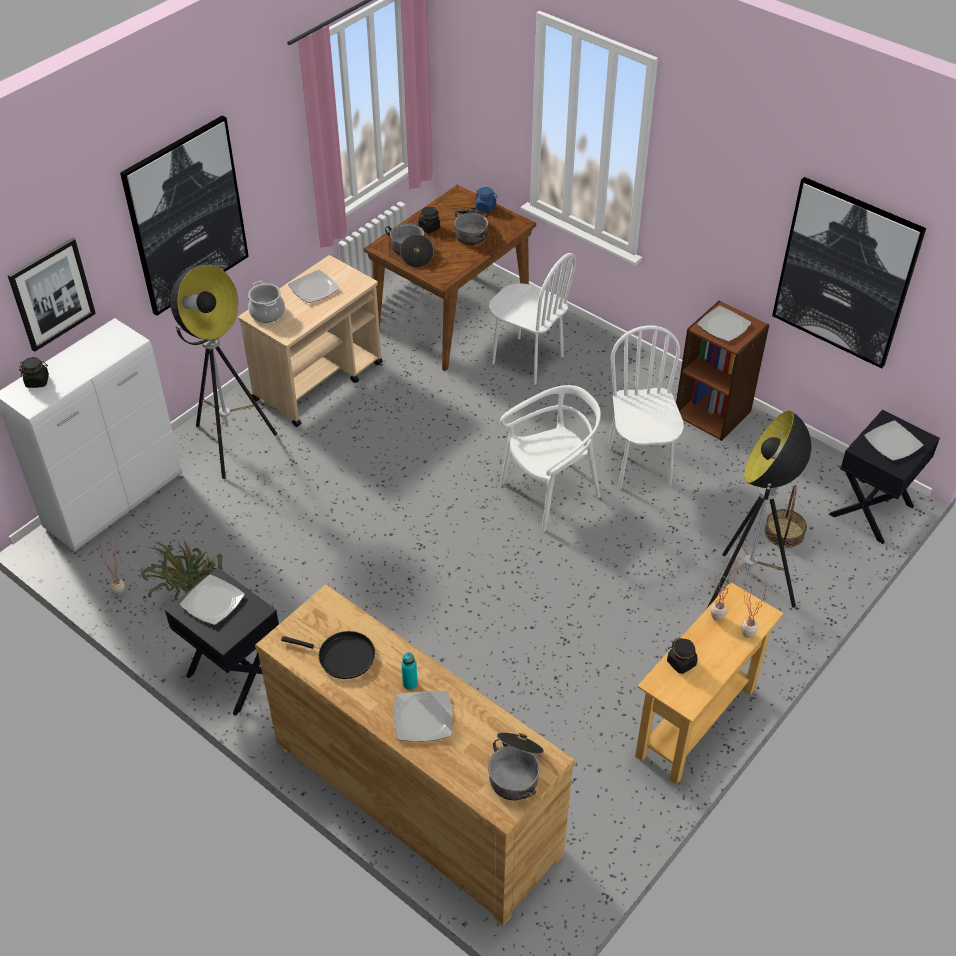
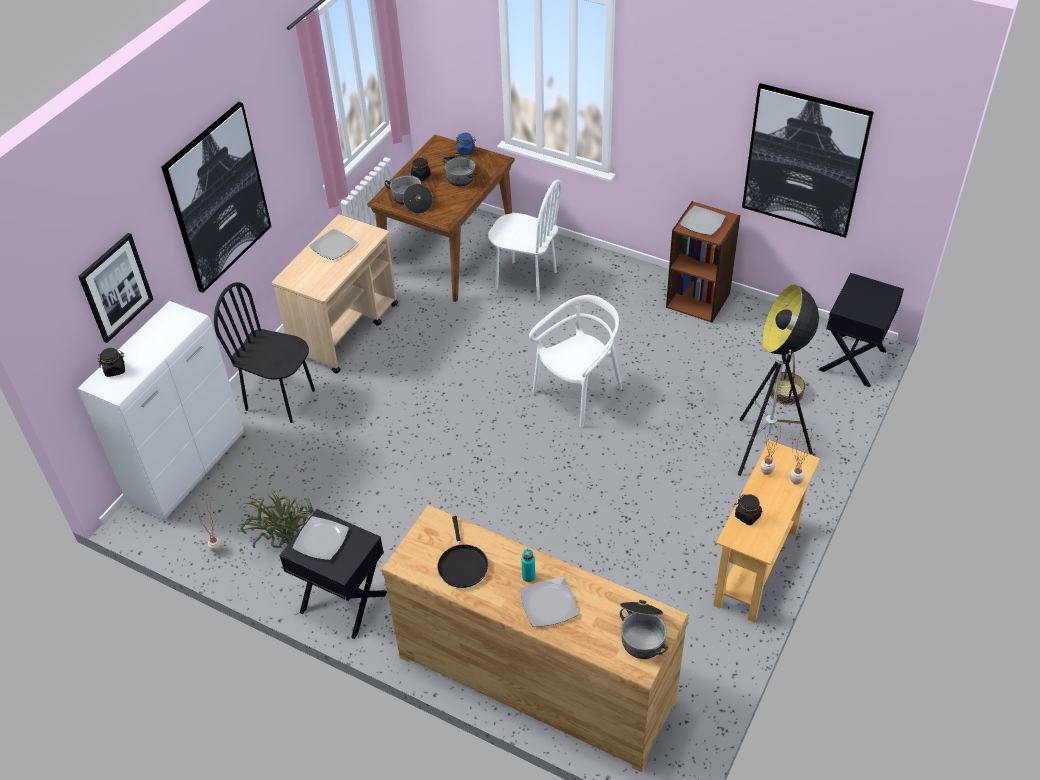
camera: 10 degrees left, 0 degrees up
floor lamp [170,264,277,479] -> black chair [214,282,315,423]
cooking pot [248,281,285,323] -> none
black frying pan [281,631,375,679] -> black frying pan turned 75 degrees clockwise [437,516,488,588]
white chair [608,325,684,489] -> none
plate [864,420,923,461] -> none

